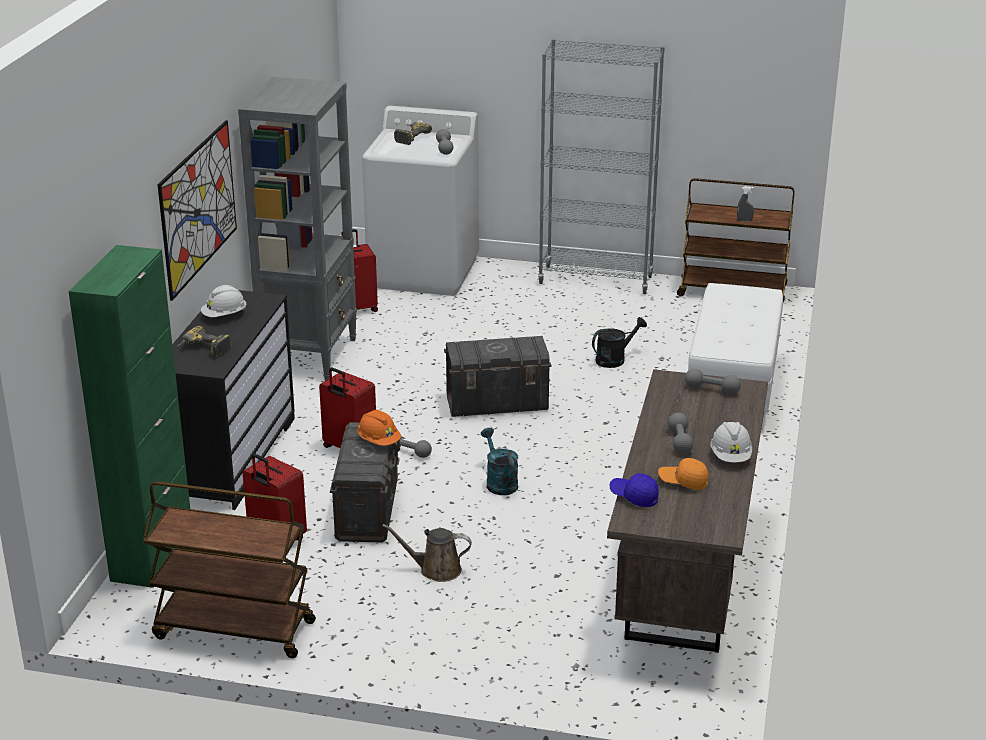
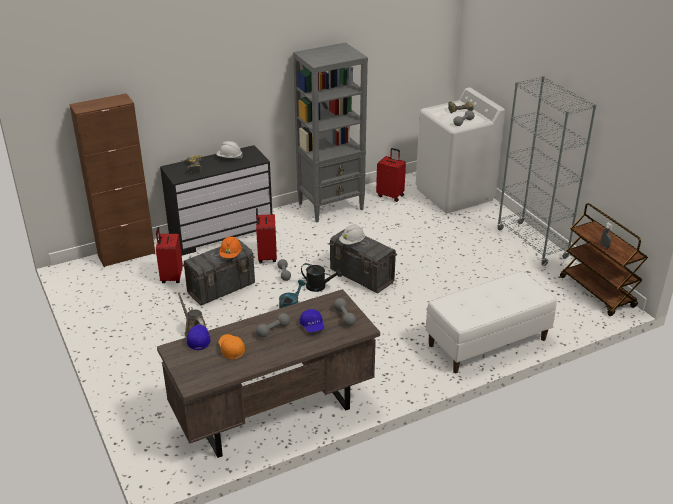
camera: 50 degrees right, 5 degrees up
green cabinet [68,245,190,588] -> brown cabinet [69,93,156,267]
brown cart [143,481,316,658] -> none
picture [157,120,237,301] -> none
black watering can [592,317,647,368] -> black watering can moved to [301,263,342,292]
white hard hat [710,422,752,463] -> white hard hat moved to [339,224,365,245]
none -> blue cap [300,309,324,332]

